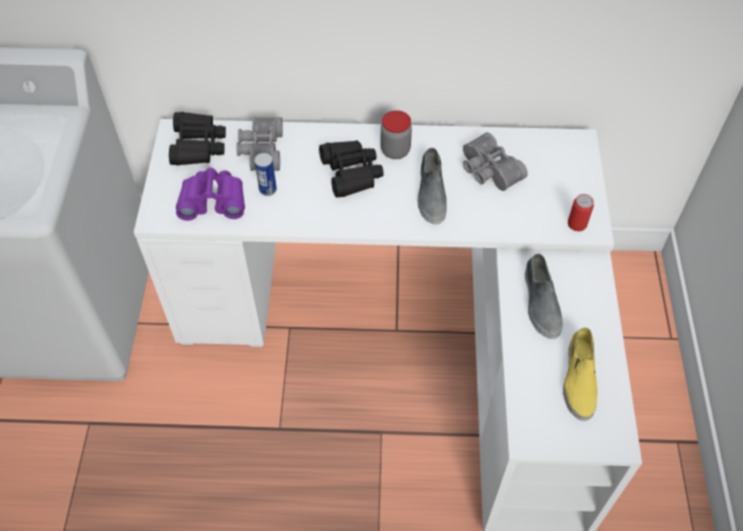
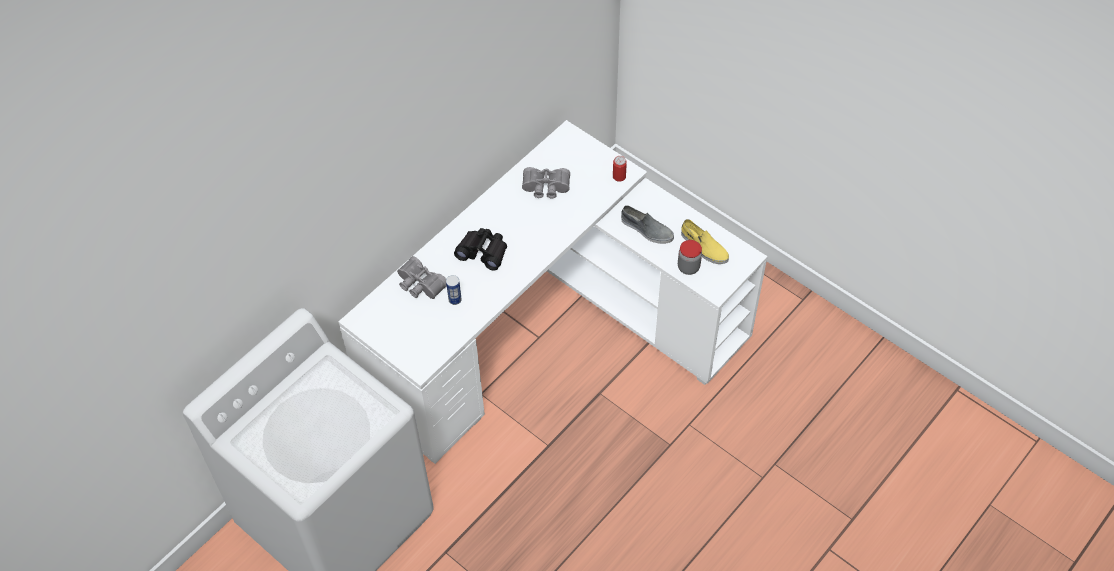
camera: 50 degrees left, 0 degrees up
black binoculars [169,112,226,166] -> none
purple binoculars [176,167,245,221] -> none
jar [381,110,412,159] -> jar moved to [678,240,702,275]
grey shoe [417,148,447,224] -> none

